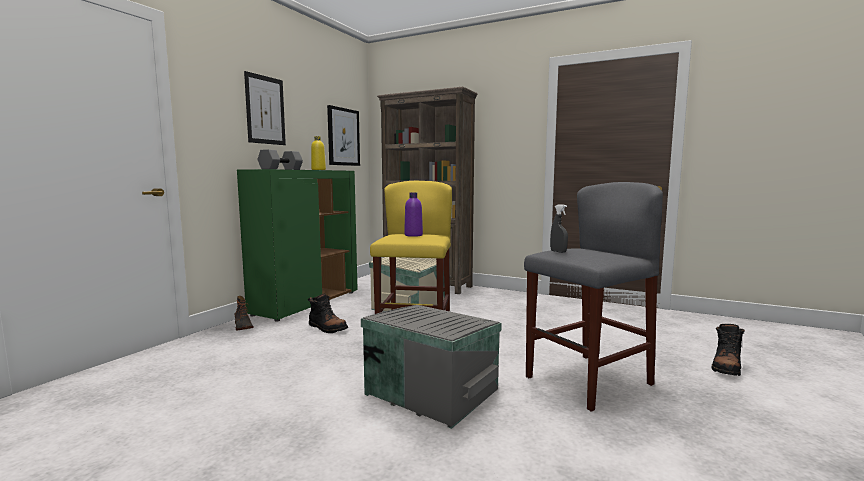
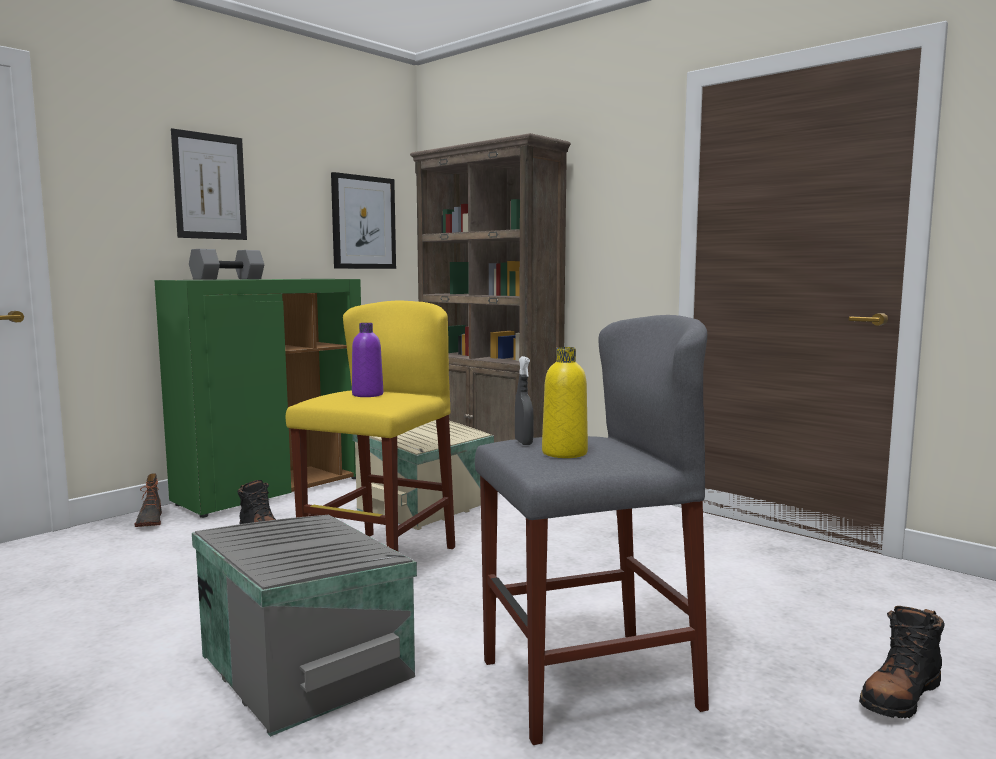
camera: 15 degrees right, 0 degrees up
yellow bottle [311,136,326,170] -> yellow bottle moved to [542,347,588,458]

